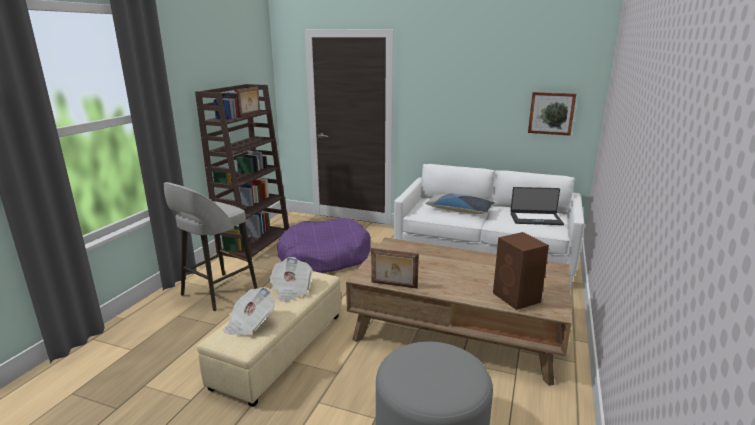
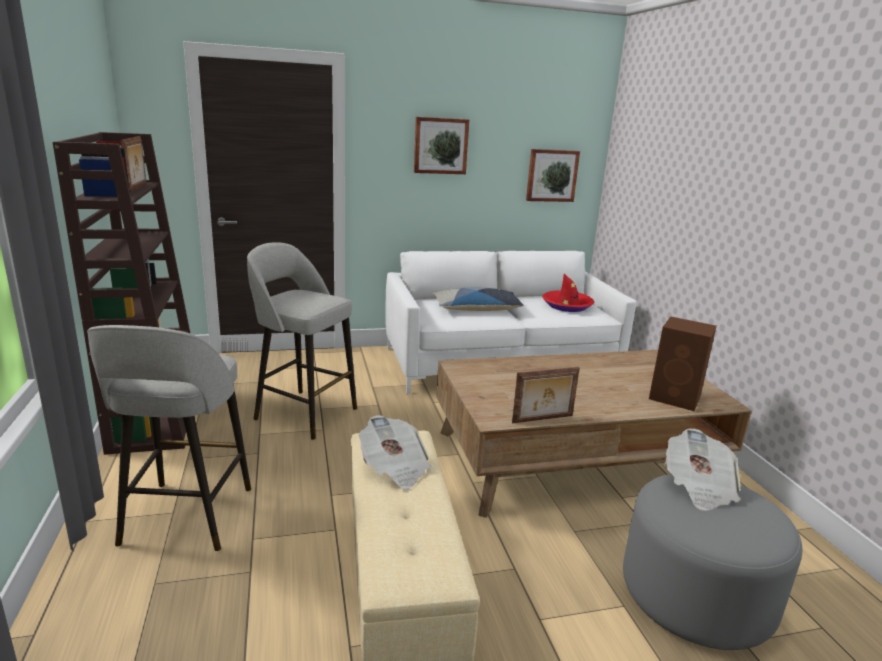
camera: 35 degrees left, 0 degrees up
newspaper [224,287,275,336] -> newspaper moved to [664,428,741,511]
purple dog bed [277,218,371,273] -> grey stool [247,242,357,440]
laptop [510,187,564,225] -> red hat [542,274,594,312]
none -> picture [414,117,469,174]

